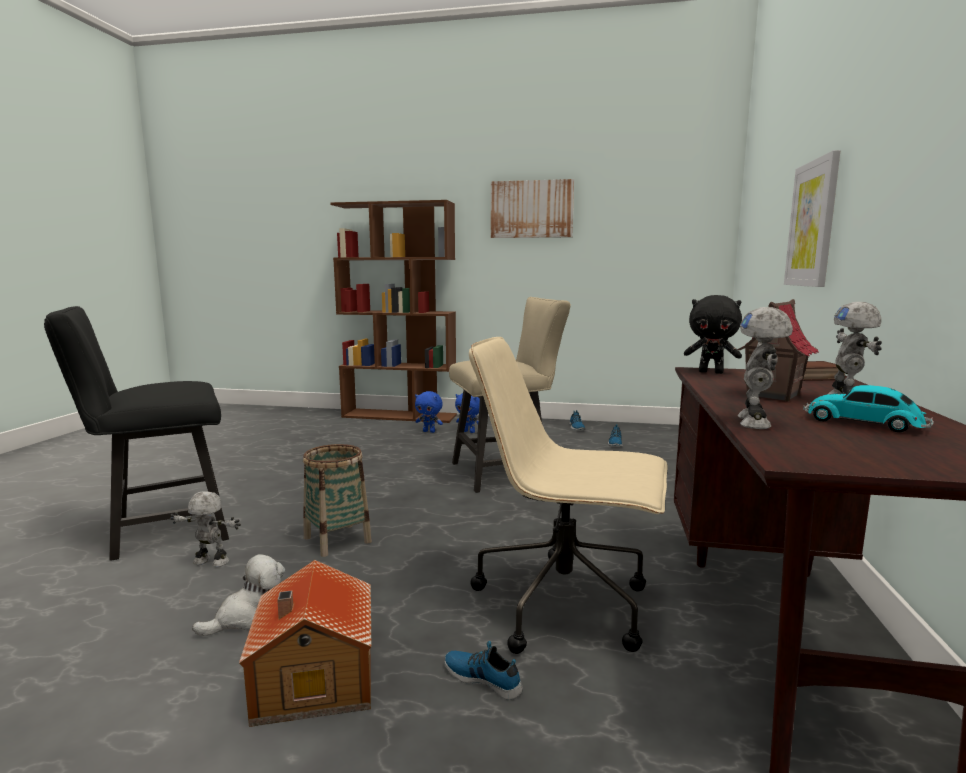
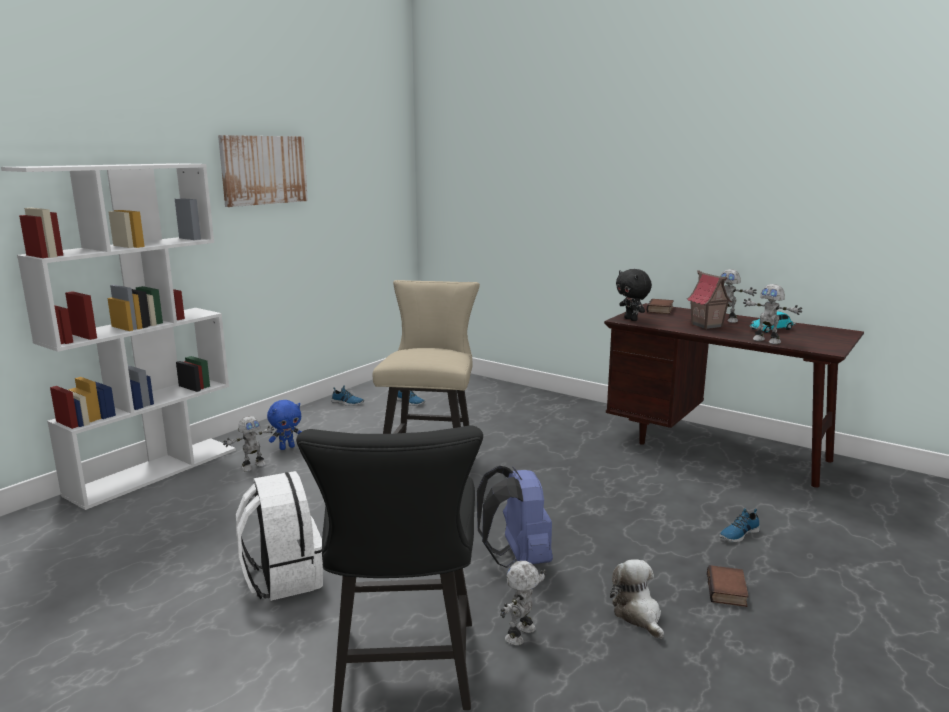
camera: 65 degrees left, 5 degrees up
toy house [239,560,371,727] -> book [707,565,749,607]
basket [303,444,372,557] -> blue backpack [477,466,553,568]
brown bookcase [331,200,457,423] -> white bookcase [1,163,236,510]
blue plush toy [415,391,443,433] -> toy robot [223,416,274,472]
beige office chair [469,337,668,654] -> none
black plush toy [684,295,742,374] -> black plush toy turned 105 degrees clockwise [616,269,652,321]
picture [784,150,840,287] -> none
none -> white backpack [236,471,323,601]

